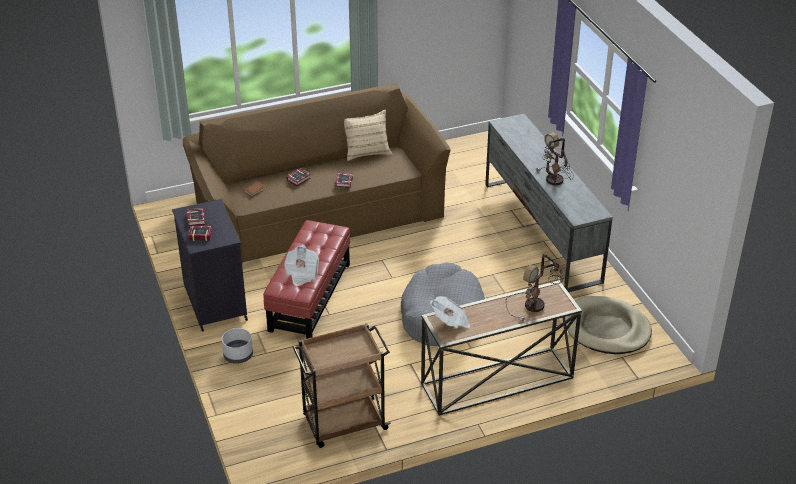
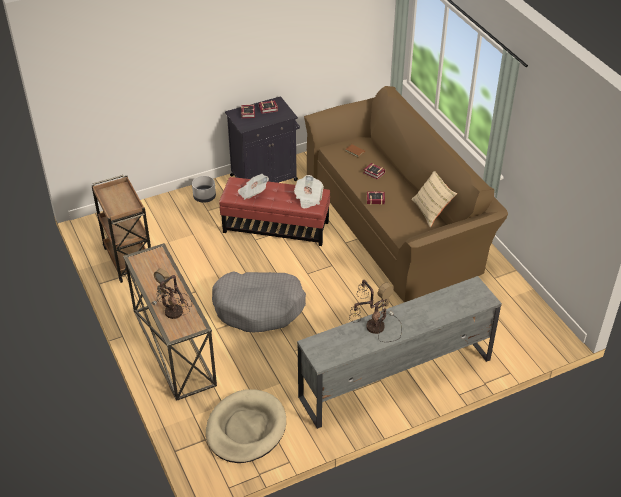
camera: 85 degrees right, 5 degrees up
newspaper [430,296,470,328] -> newspaper moved to [294,175,324,209]

